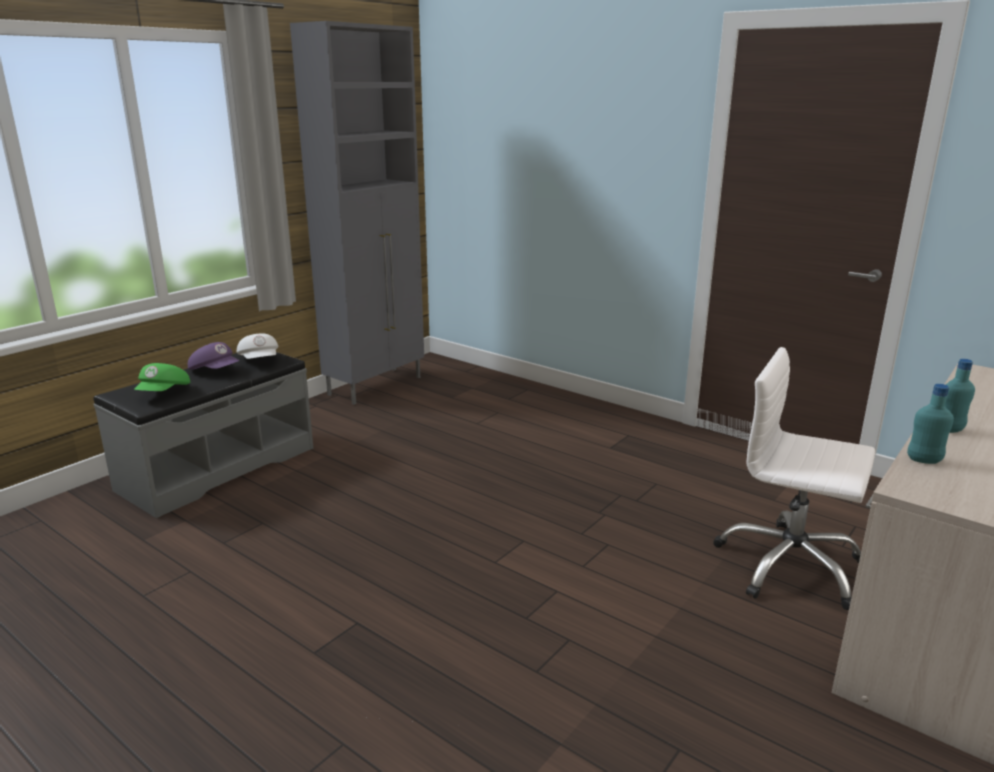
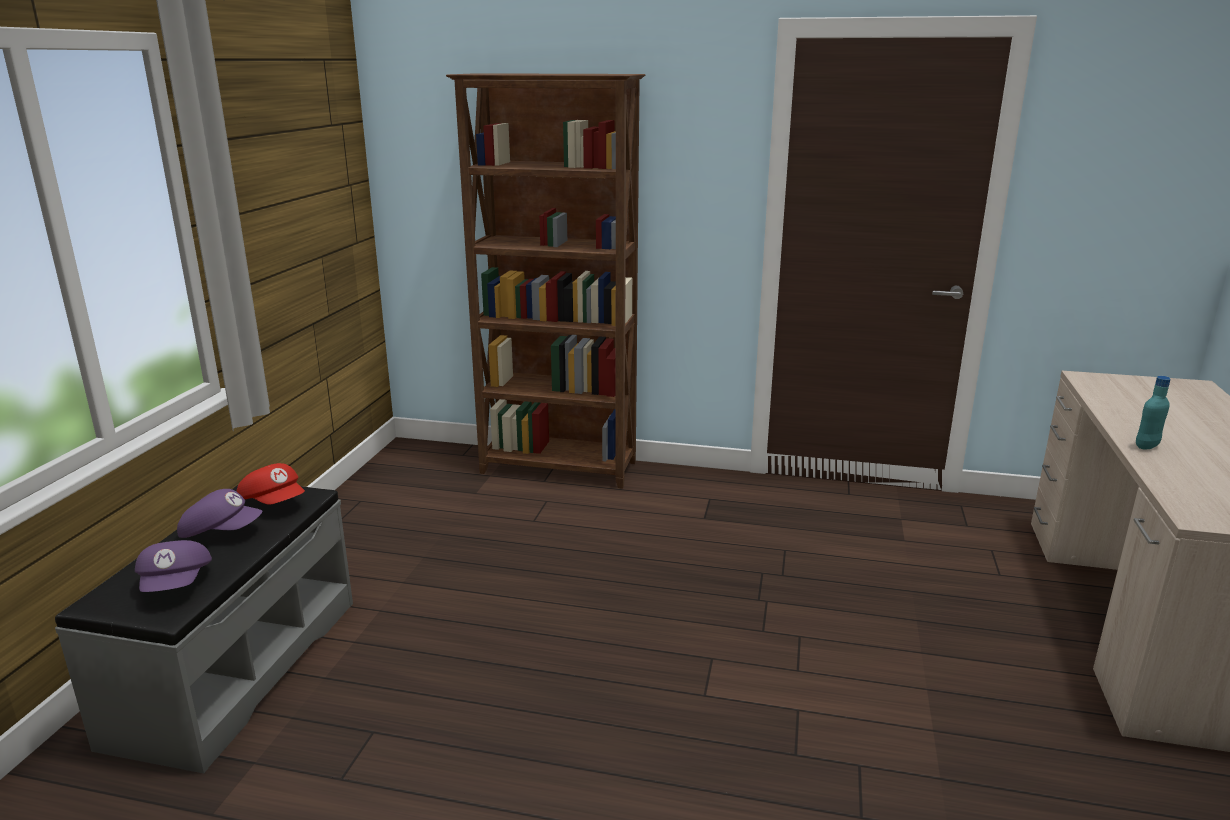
camera: 25 degrees left, 0 degrees up
green cap [134,363,190,391] -> purple cap [135,540,212,592]
white cap [237,333,278,359] -> red cap [237,463,305,505]
grey cabinet [290,21,424,405] -> none
white office chair [713,347,875,610] -> none
turquoise bottle [907,384,954,464] -> none
none -> brown bookcase [446,73,646,489]

